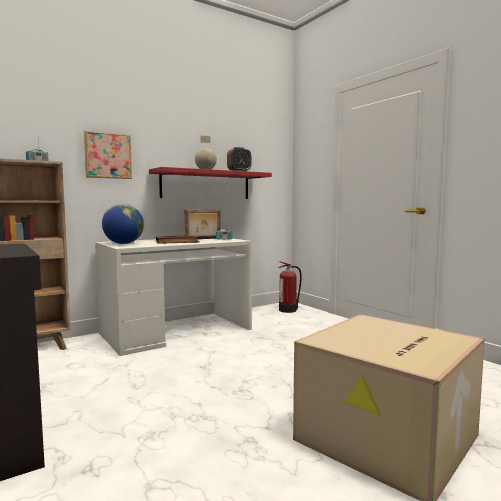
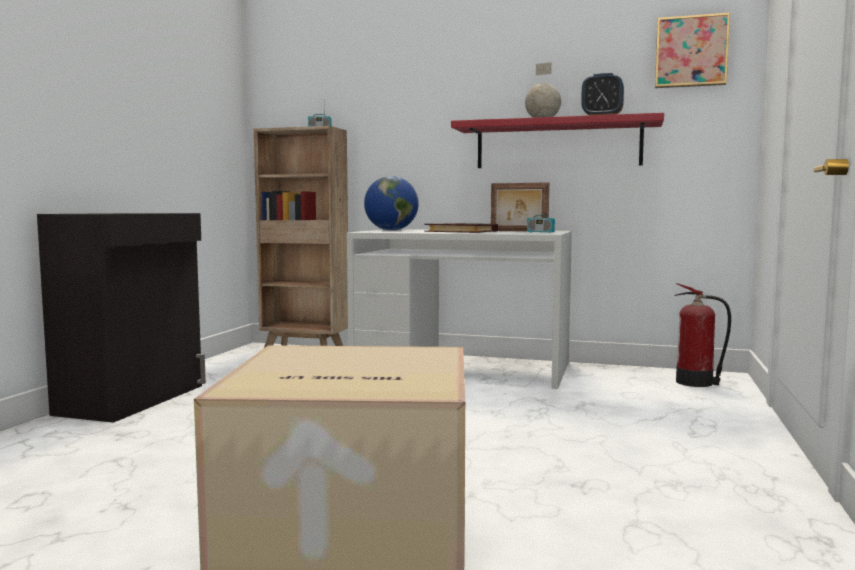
camera: 50 degrees right, 0 degrees up
picture [84,131,132,179] -> picture moved to [655,12,730,88]

